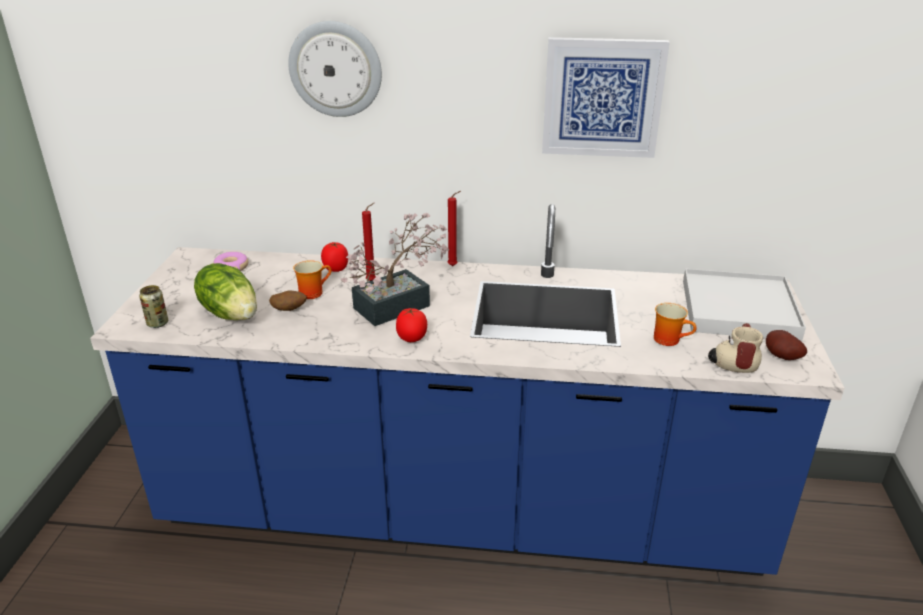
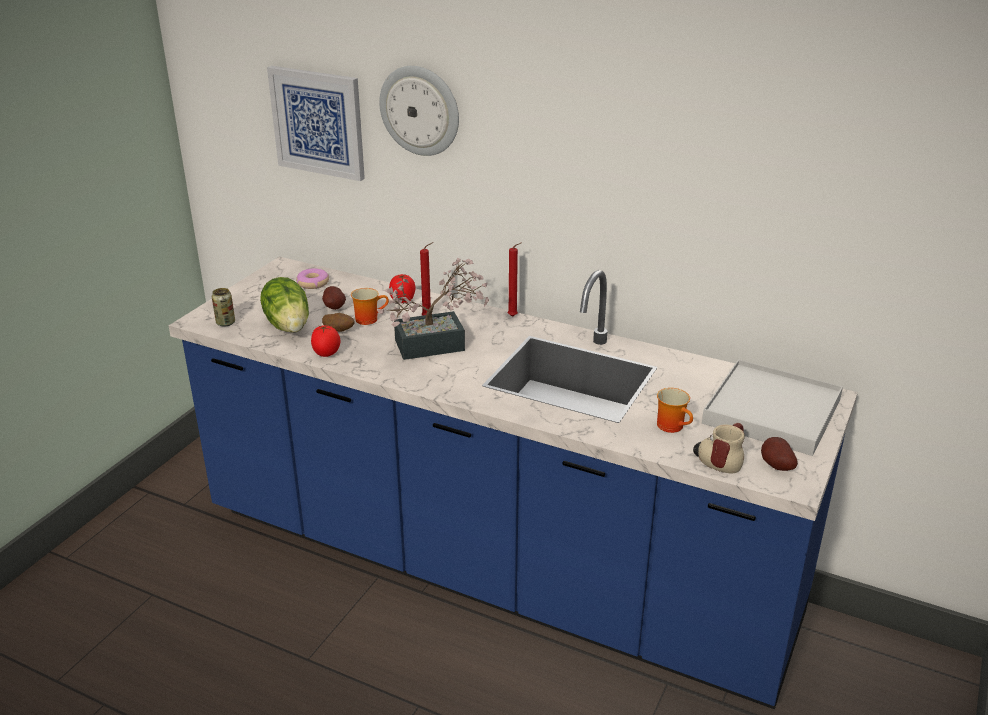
camera: 20 degrees right, 0 degrees up
tomato [396,307,427,342] -> tomato moved to [311,325,340,357]
picture [542,37,670,158] -> picture moved to [267,66,365,181]
none -> potato [322,286,346,310]

